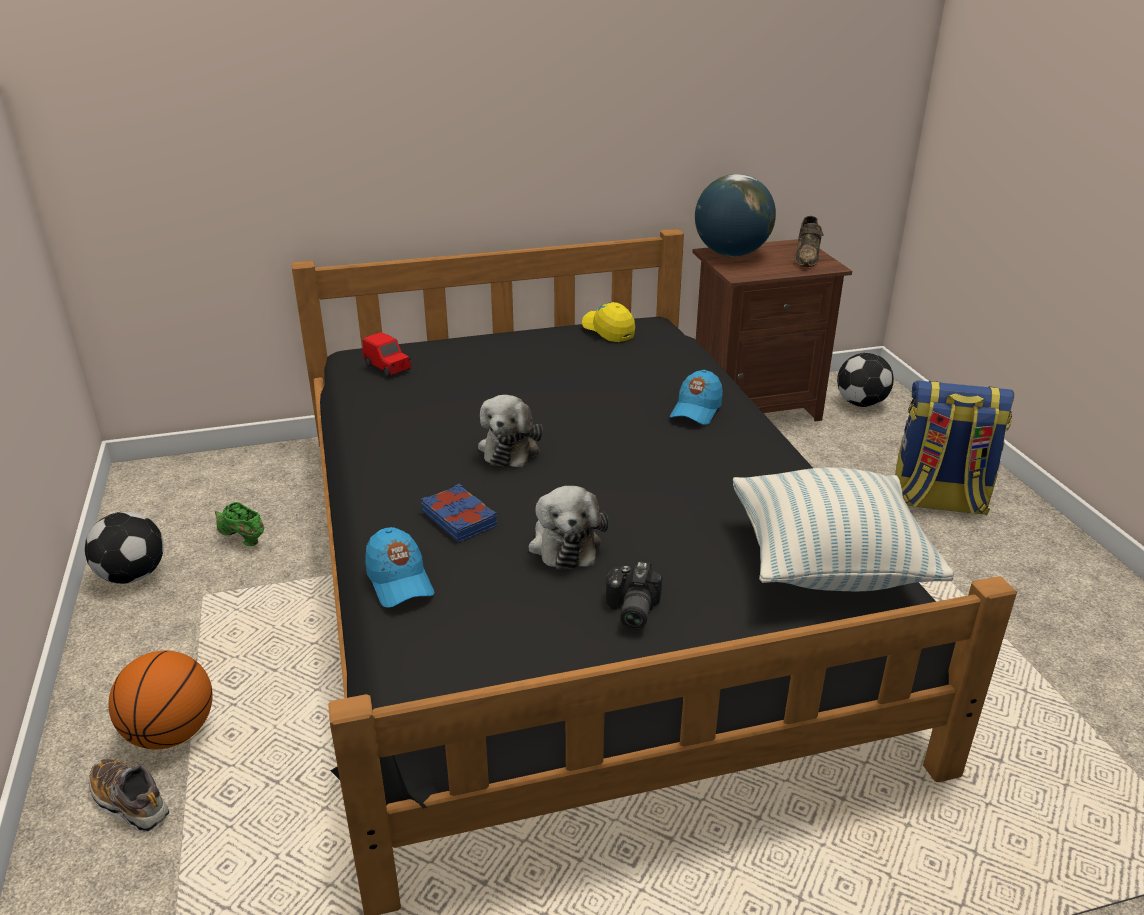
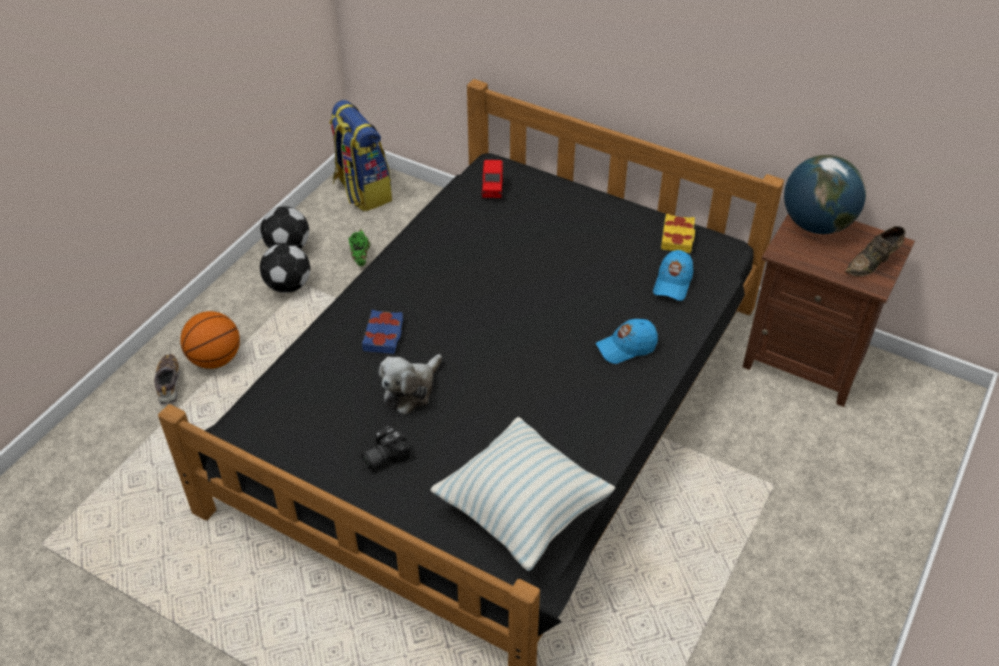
camera: 45 degrees right, 15 degrees up
blue cap [365,527,434,608] -> blue cap moved to [653,250,693,301]
plush toy [478,395,543,467] -> none
yellow cap [582,302,635,342] -> yellow book [661,214,695,253]
football [837,353,894,407] -> football moved to [260,243,310,293]
backpack [895,381,1014,515] -> backpack moved to [330,100,392,212]

